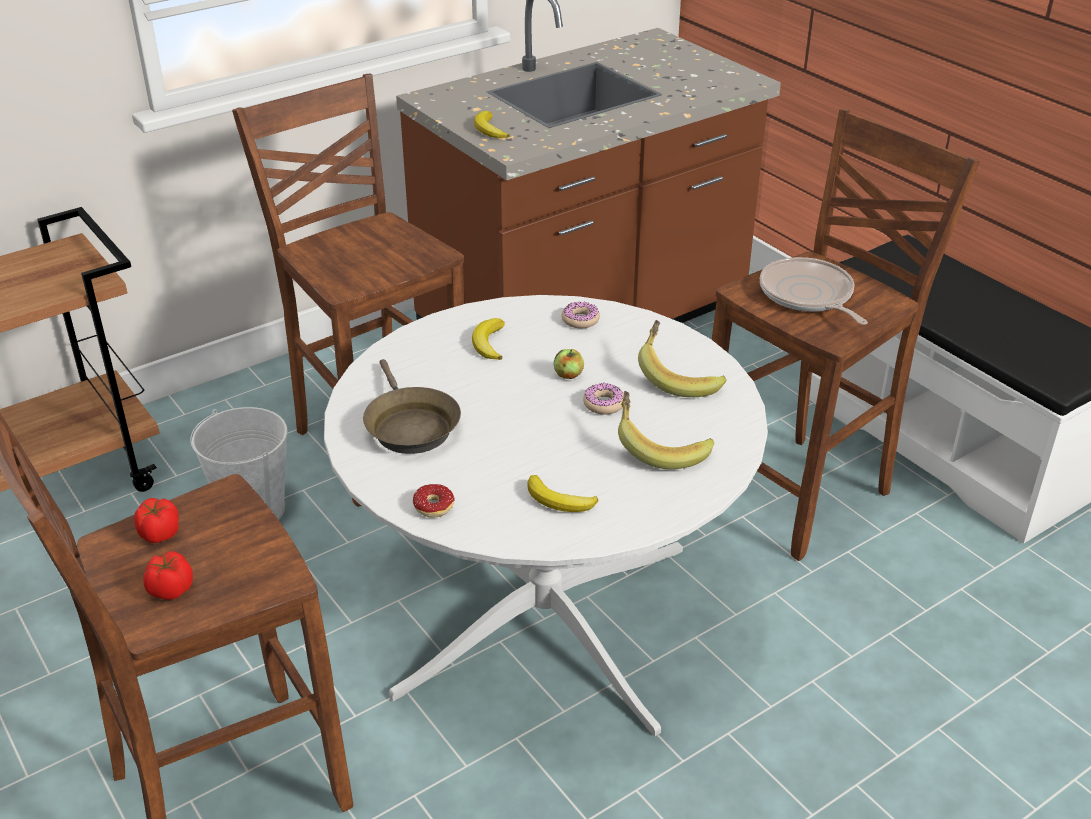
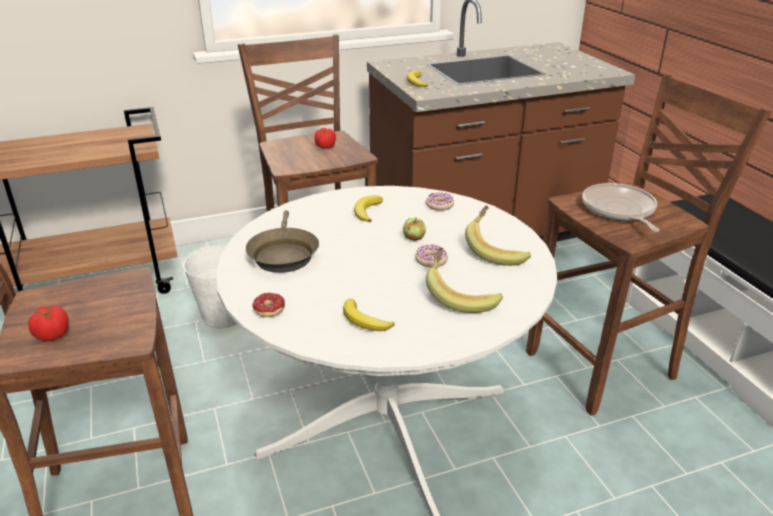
camera: 15 degrees right, 5 degrees down
tomato [134,498,179,543] -> tomato moved to [315,128,336,149]

